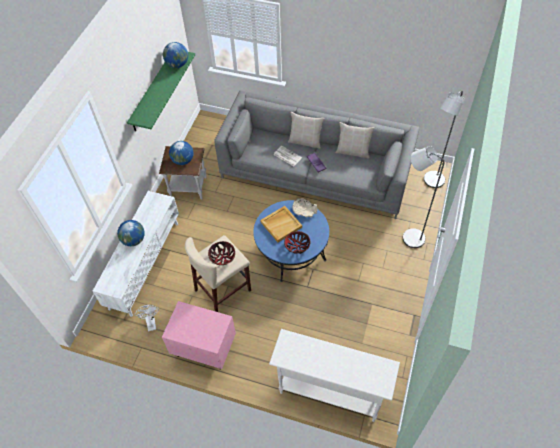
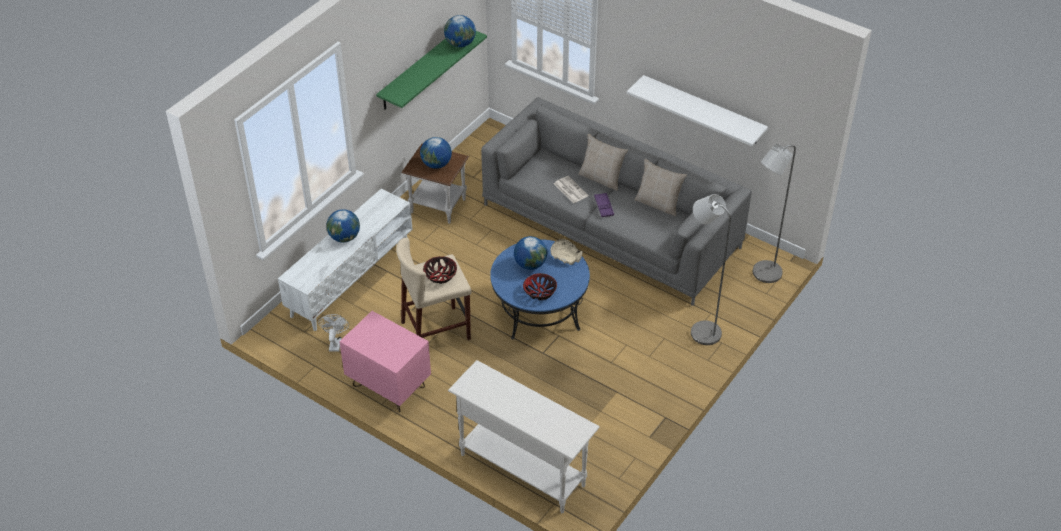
camera: 15 degrees right, 10 degrees down
beige tray [260,206,302,242] -> globe [514,236,547,270]
none -> white shelf [627,75,768,146]

